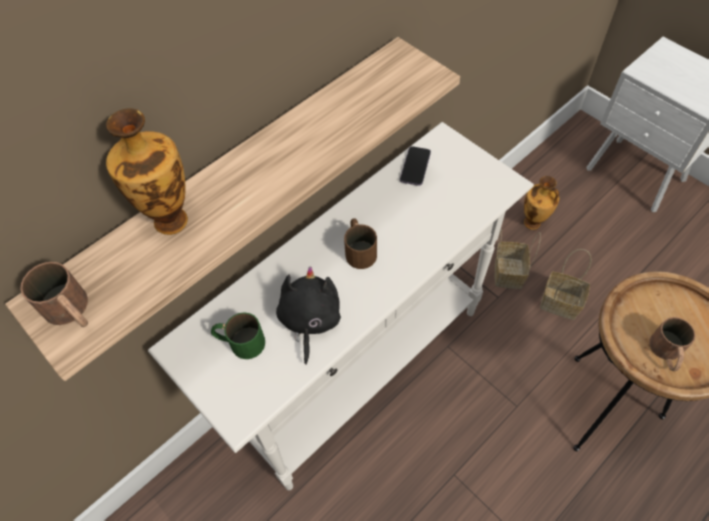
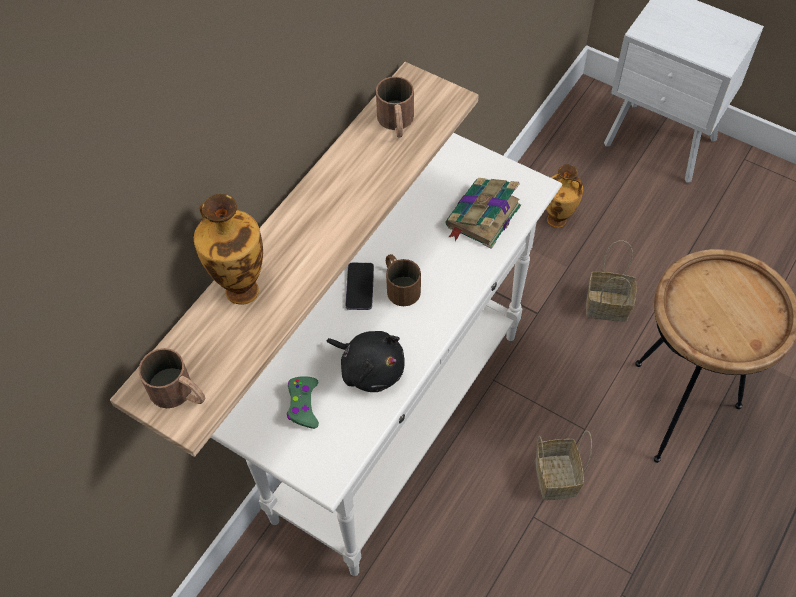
camera: 15 degrees left, 0 degrees up
green mug [211,312,265,359] -> green game controller [287,376,319,429]
black plush toy [276,267,341,365] -> black plush toy turned 135 degrees clockwise [326,331,404,392]
phone [400,146,431,186] -> phone moved to [345,263,374,310]
basket [495,229,541,289] -> basket moved to [535,430,592,500]
brown mug [649,317,696,371] -> brown mug moved to [376,76,414,137]
none -> book [446,178,521,249]

